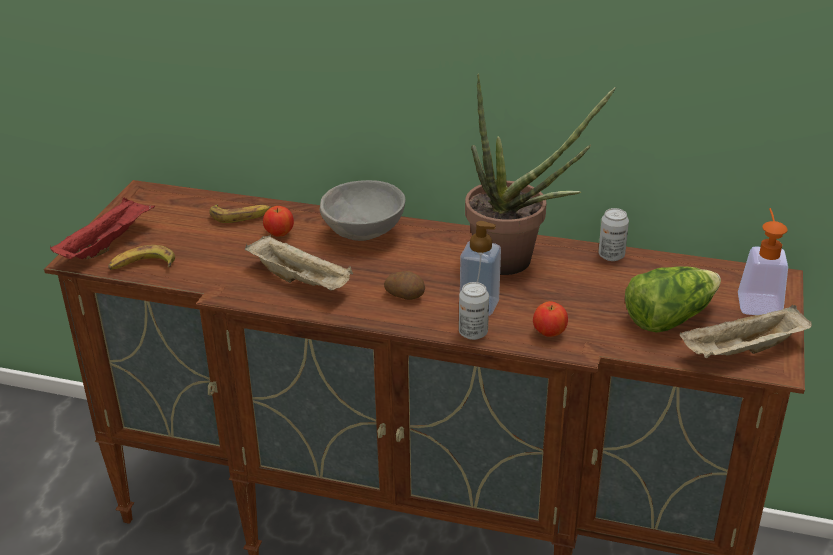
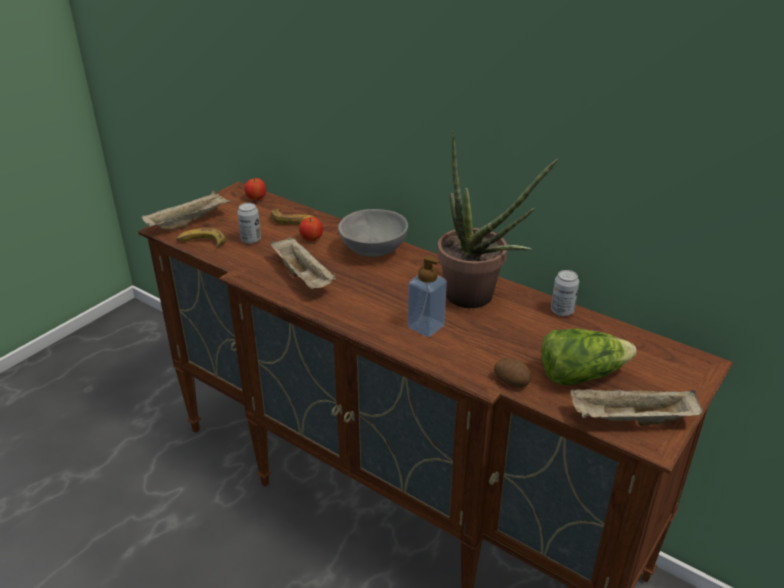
camera: 20 degrees right, 0 degrees up
red tray [50,197,155,259] -> beige tray [141,191,231,230]
potato [384,271,425,300] -> potato moved to [494,358,531,388]
can [459,282,489,340] -> can moved to [237,203,261,244]
apple [533,301,568,337] -> apple moved to [244,178,266,201]
soap dispenser [738,208,788,315] -> none

